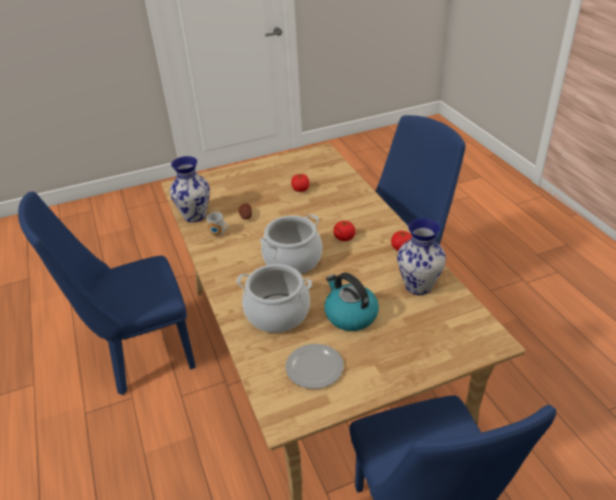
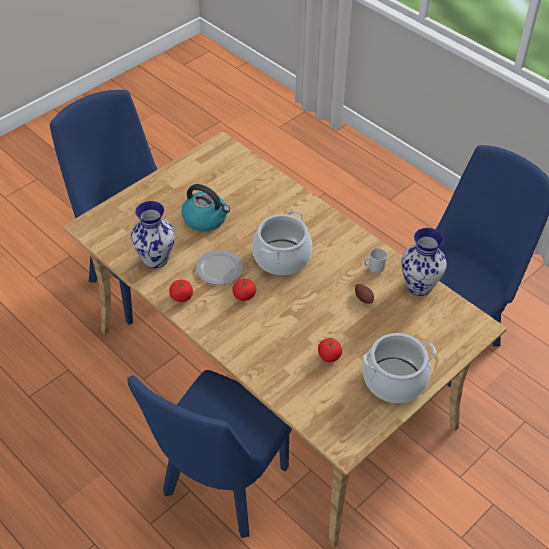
camera: 155 degrees right, 10 degrees up
cooking pot [237,264,312,333] -> cooking pot moved to [362,333,436,403]
plate [285,344,344,389] -> plate moved to [196,250,243,285]

